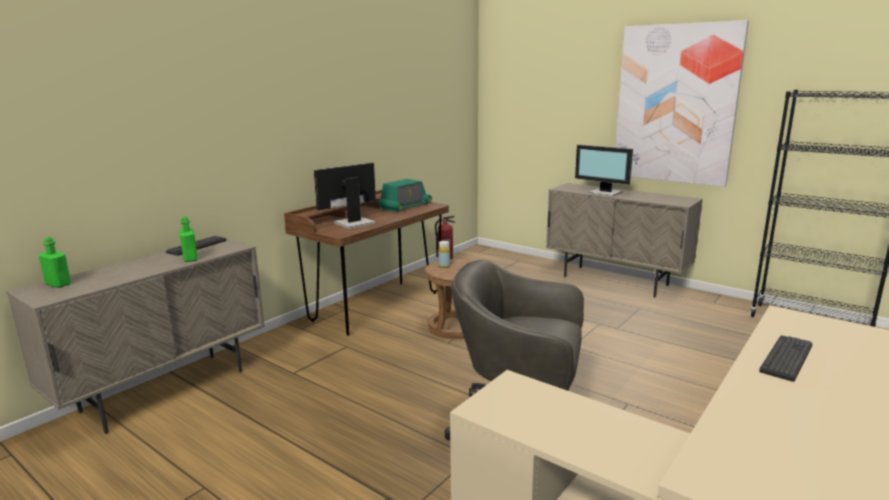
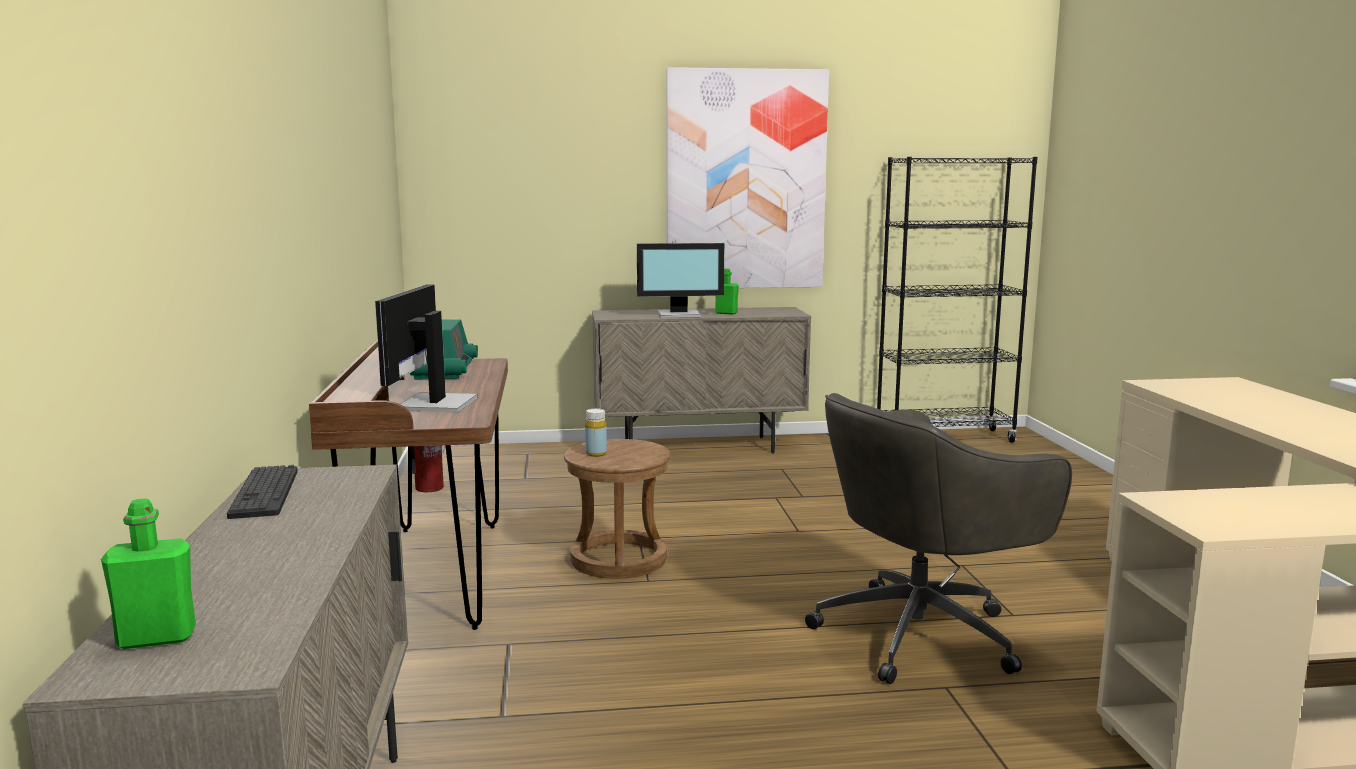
camera: 45 degrees left, 5 degrees down
green bottle [179,216,198,262] -> green bottle moved to [715,268,739,315]
keyboard [759,335,813,382] -> none

